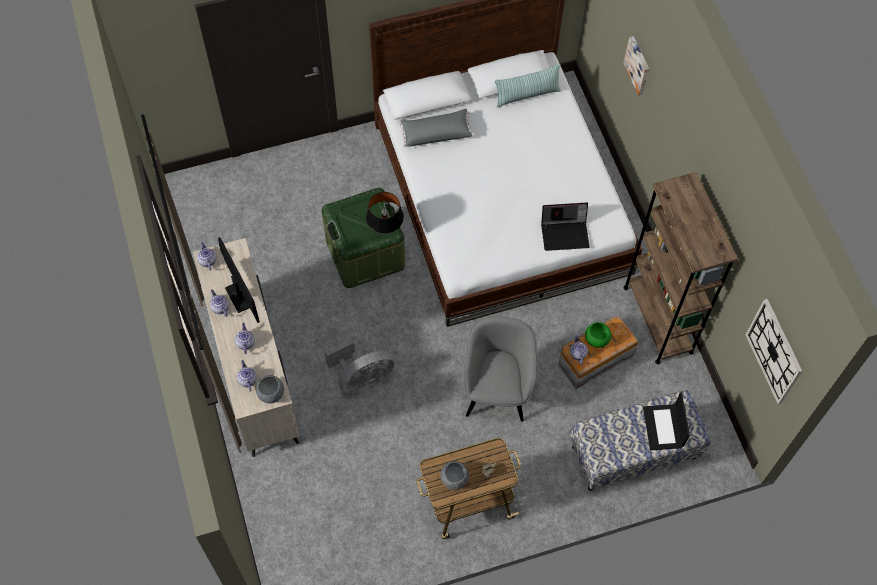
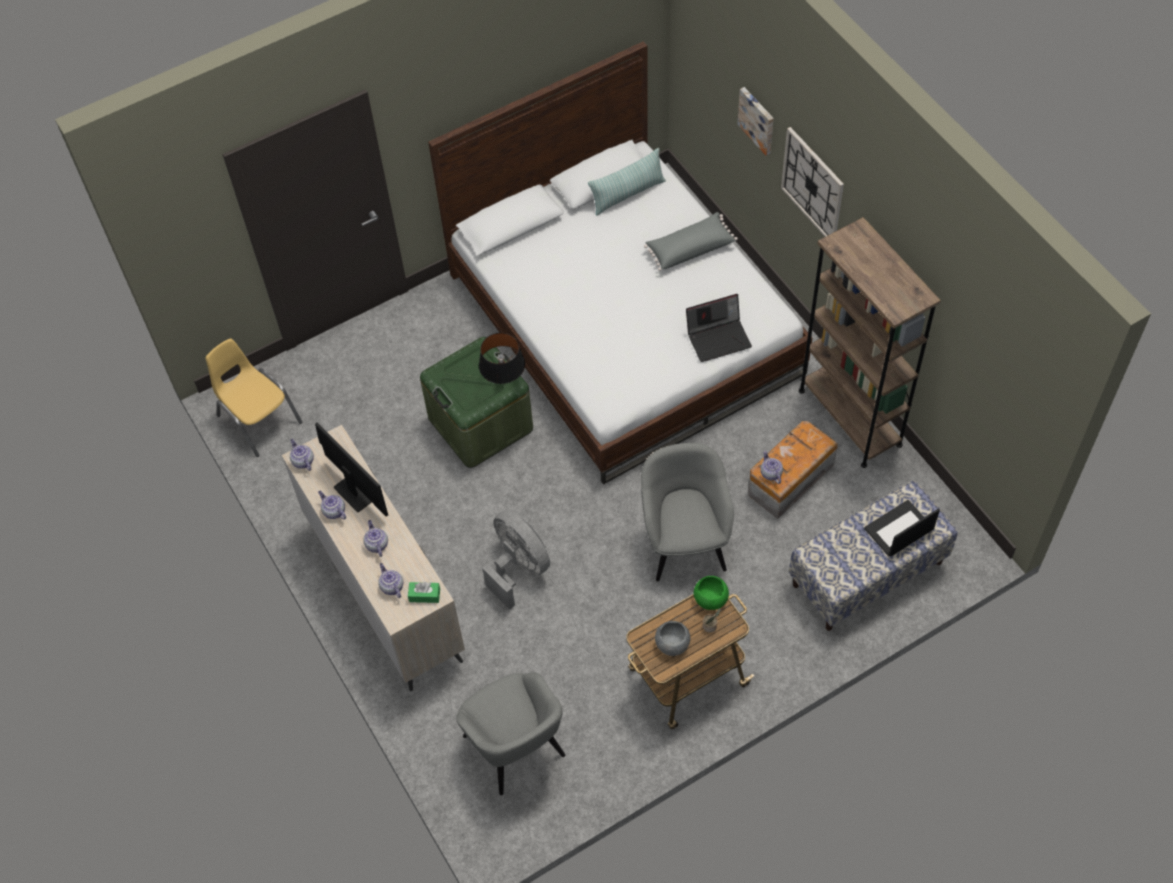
camera: 10 degrees left, 5 degrees down
grey bowl [256,375,284,403] -> green tissue box [408,582,440,603]
grey fan [325,339,394,393] -> grey fan turned 90 degrees counterclockwise [482,510,550,610]
grey pillow [399,109,475,147] -> grey pillow moved to [644,212,738,271]
green bowl [585,322,611,348] -> green bowl moved to [694,576,729,610]
laptop [643,392,690,450] -> laptop turned 75 degrees clockwise [864,500,940,557]
wall clock [746,299,802,404] -> wall clock moved to [781,127,844,237]
none -> yellow chair [206,339,302,457]
none -> grey armchair [456,672,565,795]

